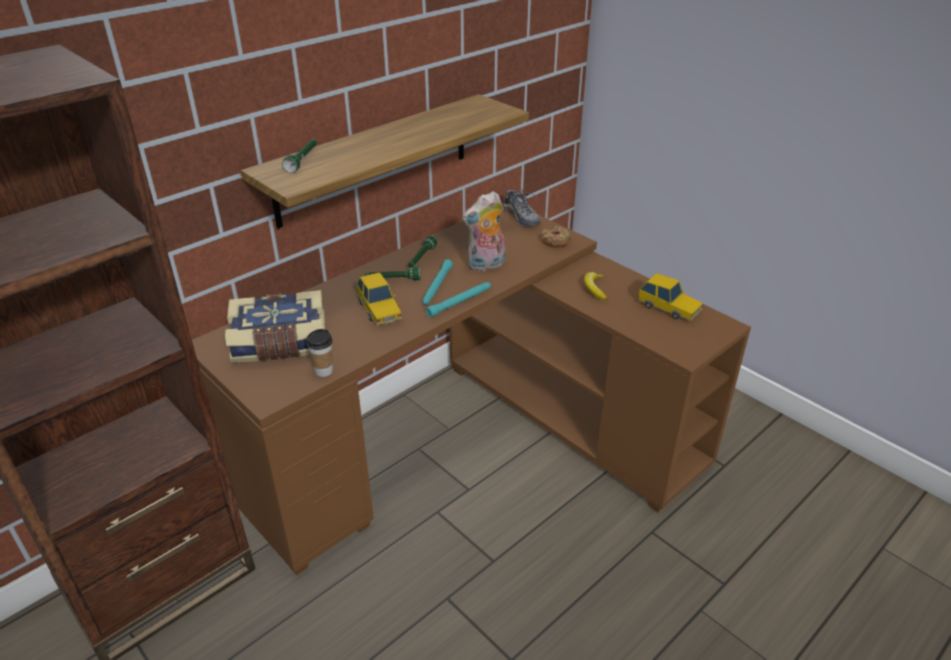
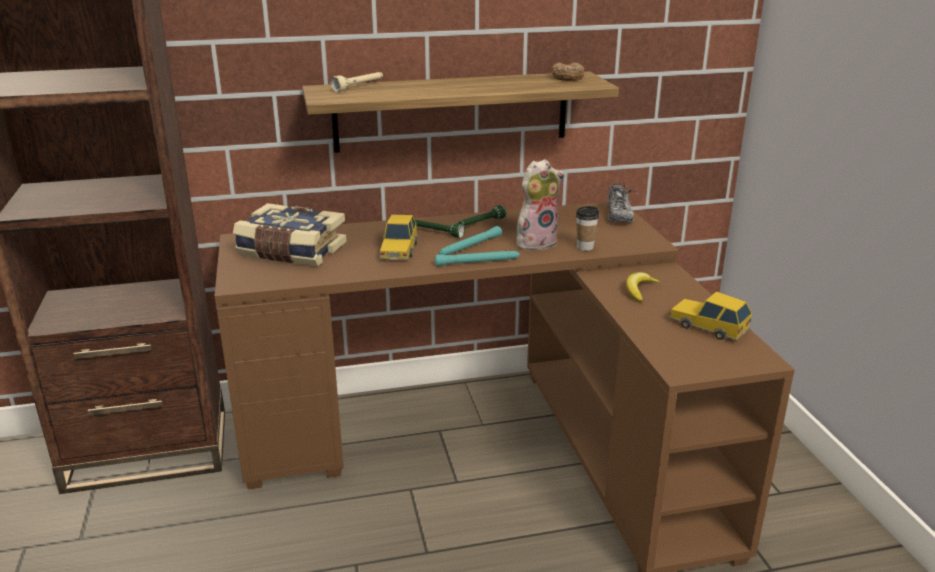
camera: 30 degrees right, 10 degrees down
green flashlight [282,139,317,173] -> beige flashlight [331,72,383,92]
cup [306,329,333,377] -> cup moved to [576,206,599,251]
plush toy [462,191,505,271] -> plush toy turned 150 degrees clockwise [517,159,565,250]
donut [541,226,571,248] -> donut moved to [552,62,585,81]
toy car [637,273,703,321] -> toy car turned 150 degrees clockwise [669,291,752,340]

